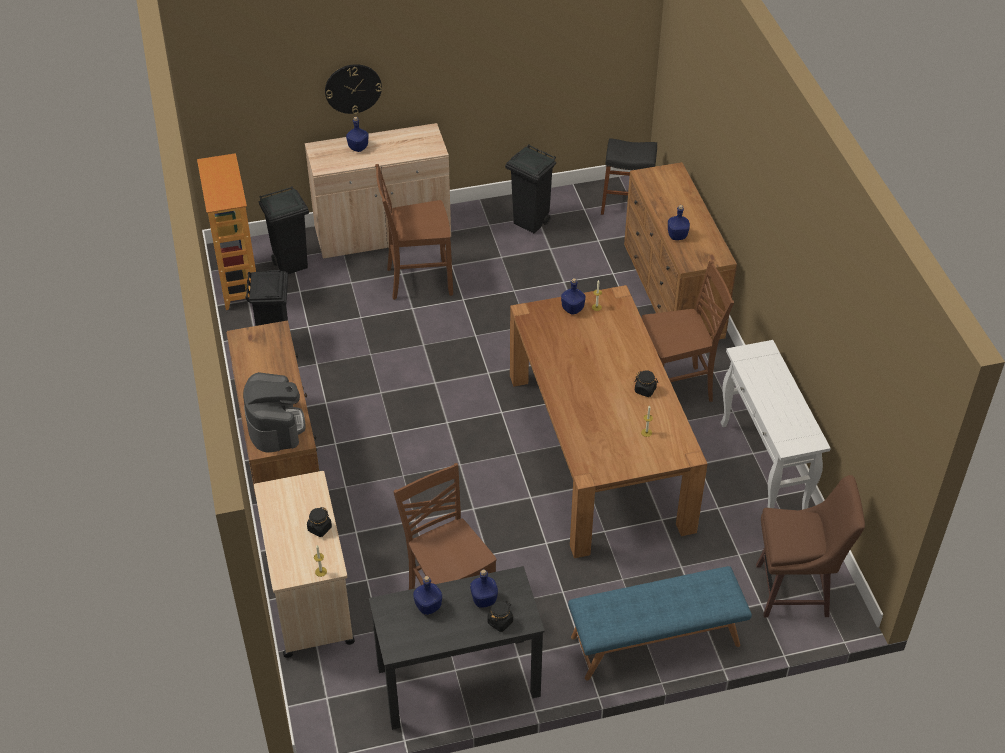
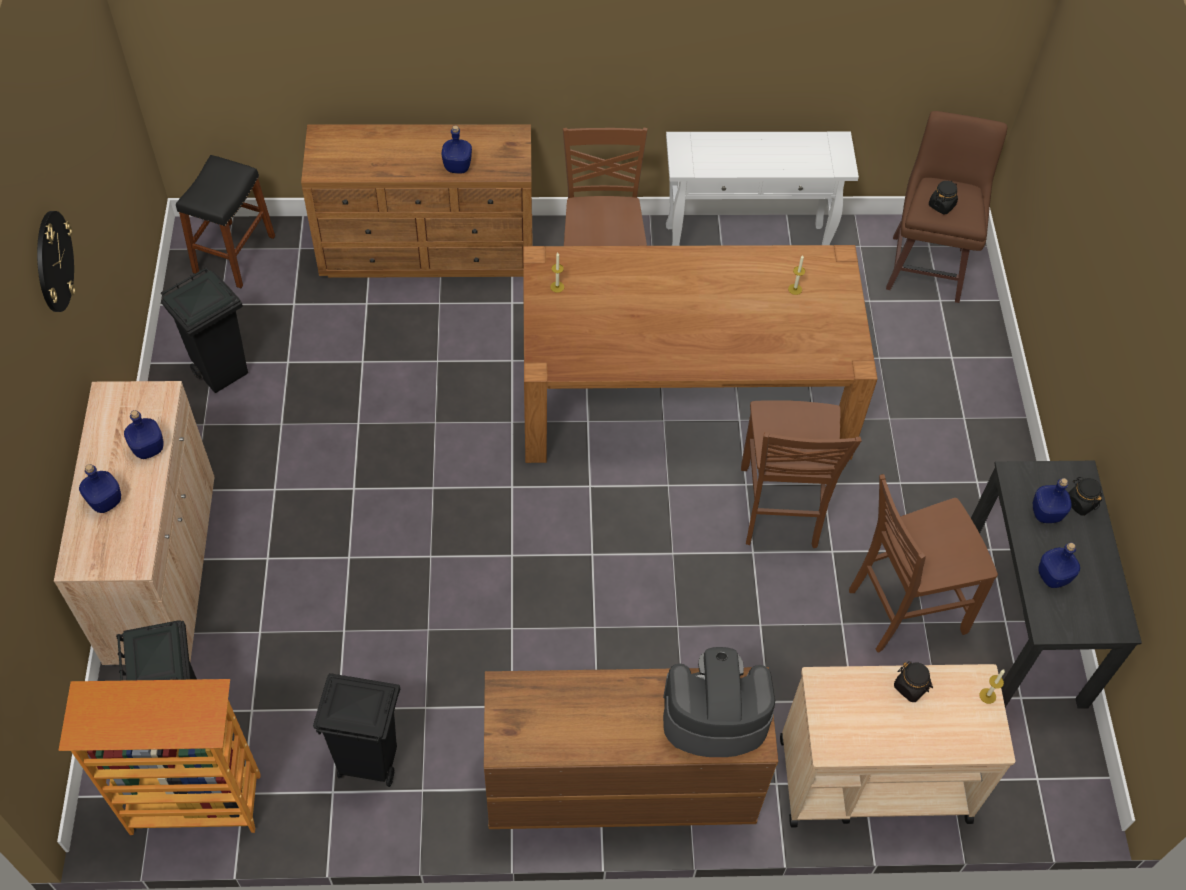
camera: 80 degrees left, 10 degrees up
wall clock [325,64,382,114] -> wall clock moved to [37,211,75,312]
brown chair [375,164,453,300] -> brown chair moved to [741,400,862,548]
blue bottle [561,278,586,315] -> blue bottle moved to [124,410,164,459]
blue bench [568,566,752,681] -> none
black jar [635,370,658,397] -> black jar moved to [929,181,958,214]

